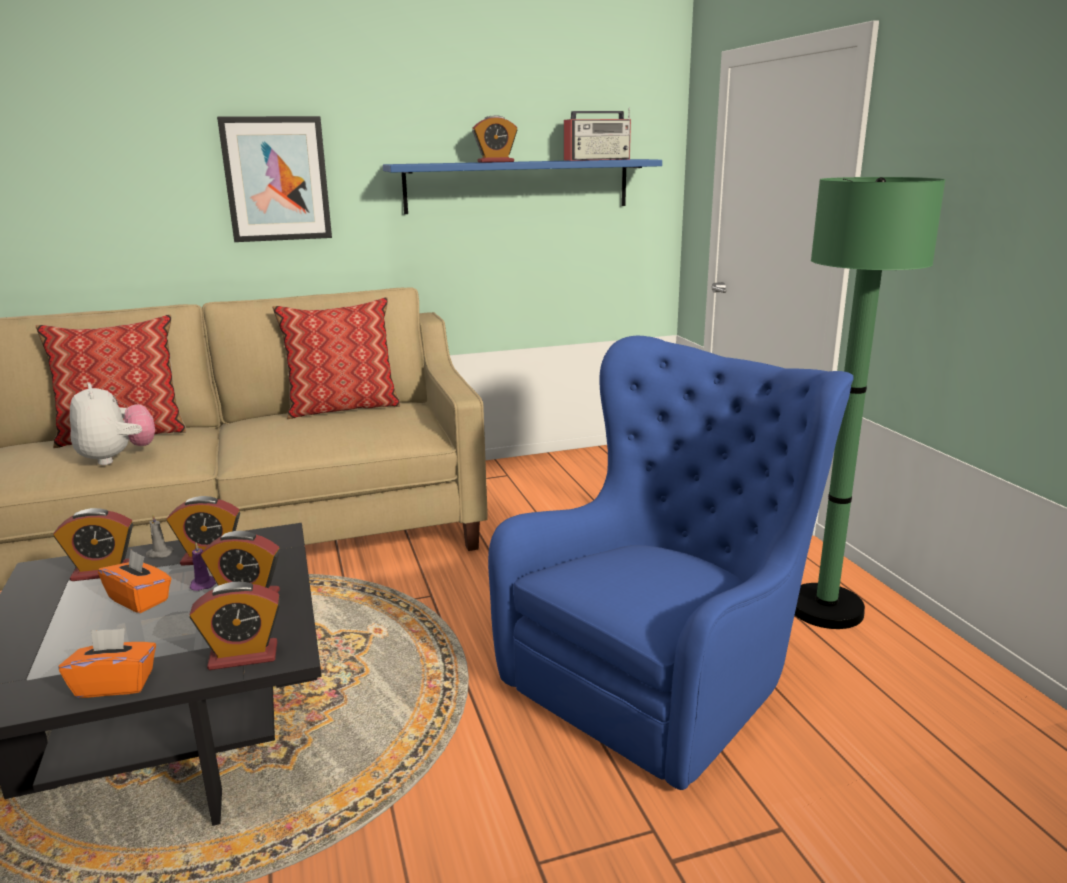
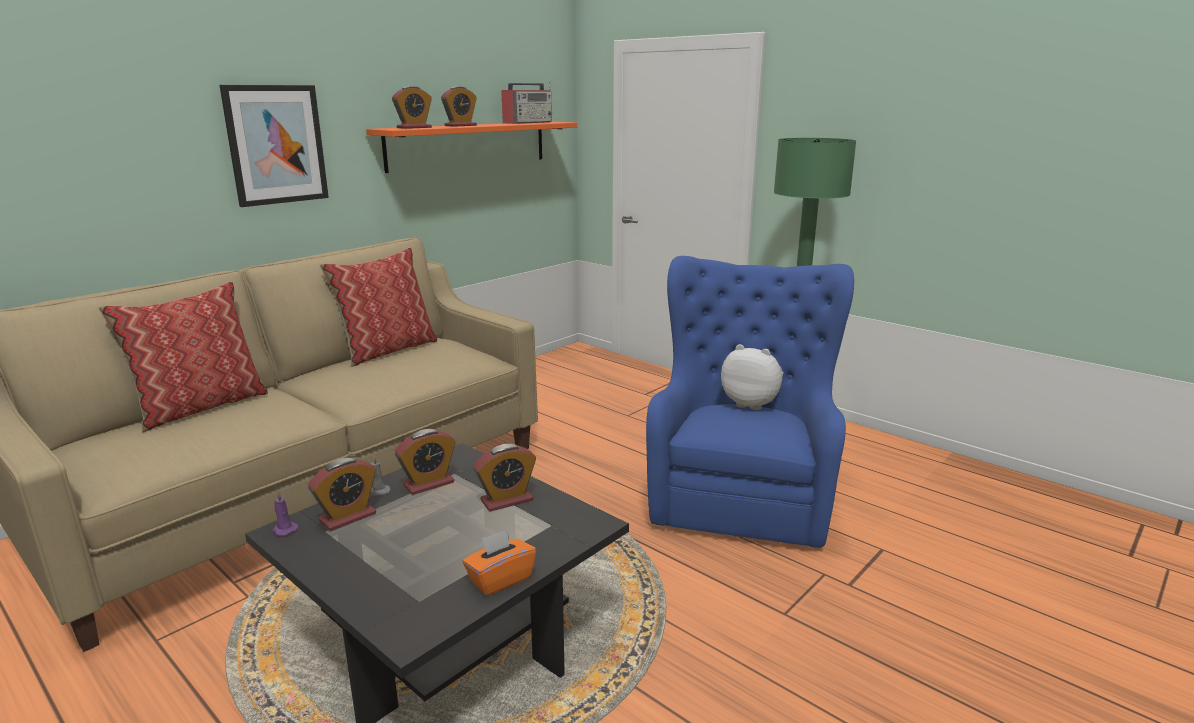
camera: 30 degrees left, 0 degrees up
plush toy [70,382,155,465] -> plush toy moved to [721,344,784,410]
orange tissue box [98,550,171,613] -> none
alarm clock [189,582,280,670] -> alarm clock moved to [392,86,432,129]
purple candle [190,542,216,591] -> purple candle moved to [272,491,298,536]
blue shelf [383,159,662,214] -> orange shelf [366,122,578,173]

